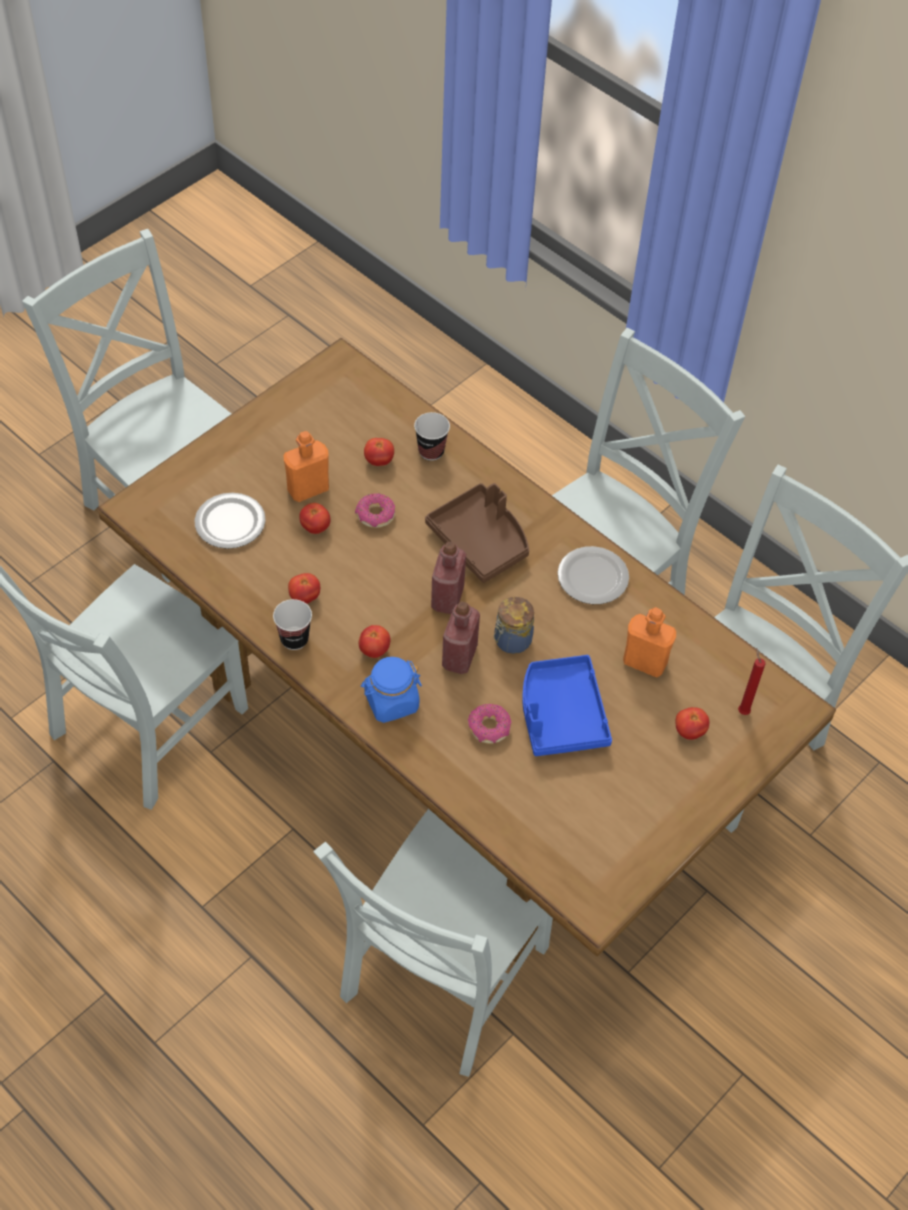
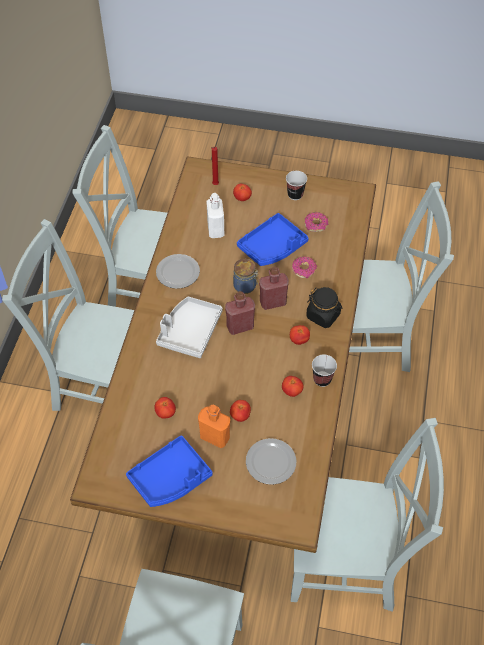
camera: 120 degrees left, 0 degrees up
donut [355,493,395,528] -> donut moved to [305,212,328,232]
blue jar [361,657,422,723] -> black jar [306,287,343,328]
cup [414,412,450,461] -> cup moved to [286,171,307,200]
brown tray [425,483,529,583] -> grey tray [156,297,223,358]
orange bottle [623,607,676,678] -> white bottle [206,193,224,238]
none -> blue tray [126,436,213,507]

